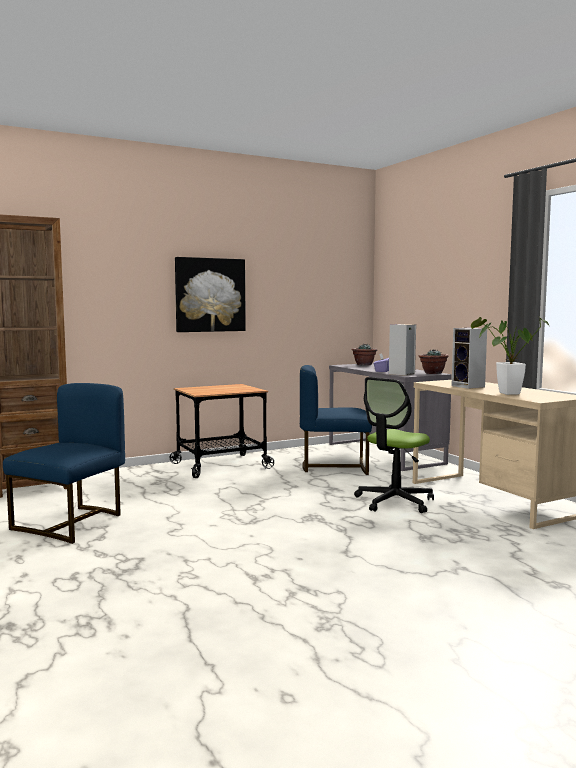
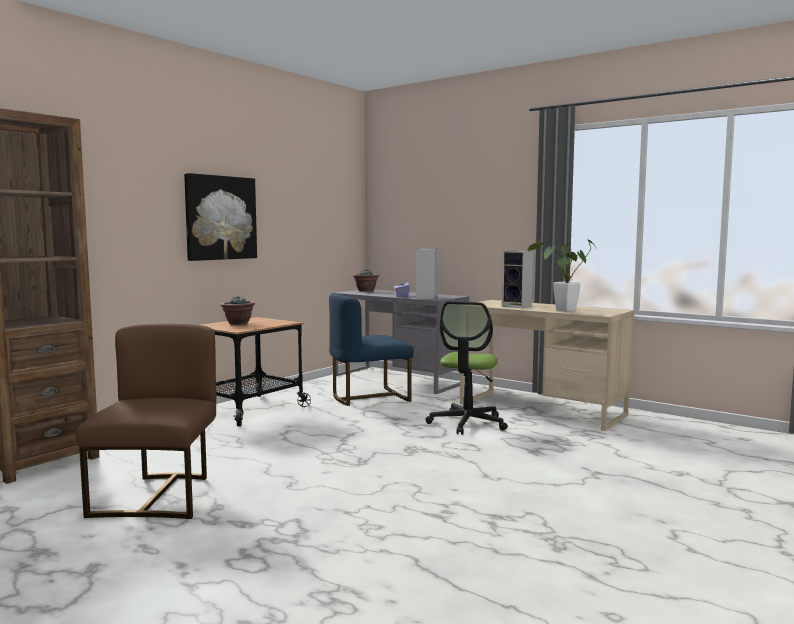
camera: 25 degrees left, 0 degrees up
blue chair [3,383,125,544] -> brown chair [76,324,216,519]
potted plant [419,349,449,374] -> potted plant moved to [220,296,255,325]

